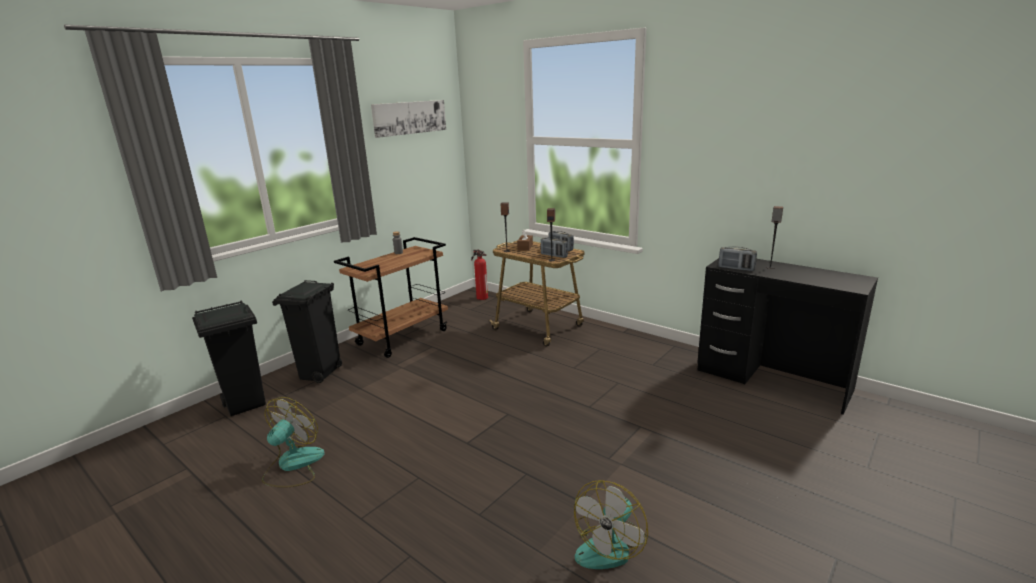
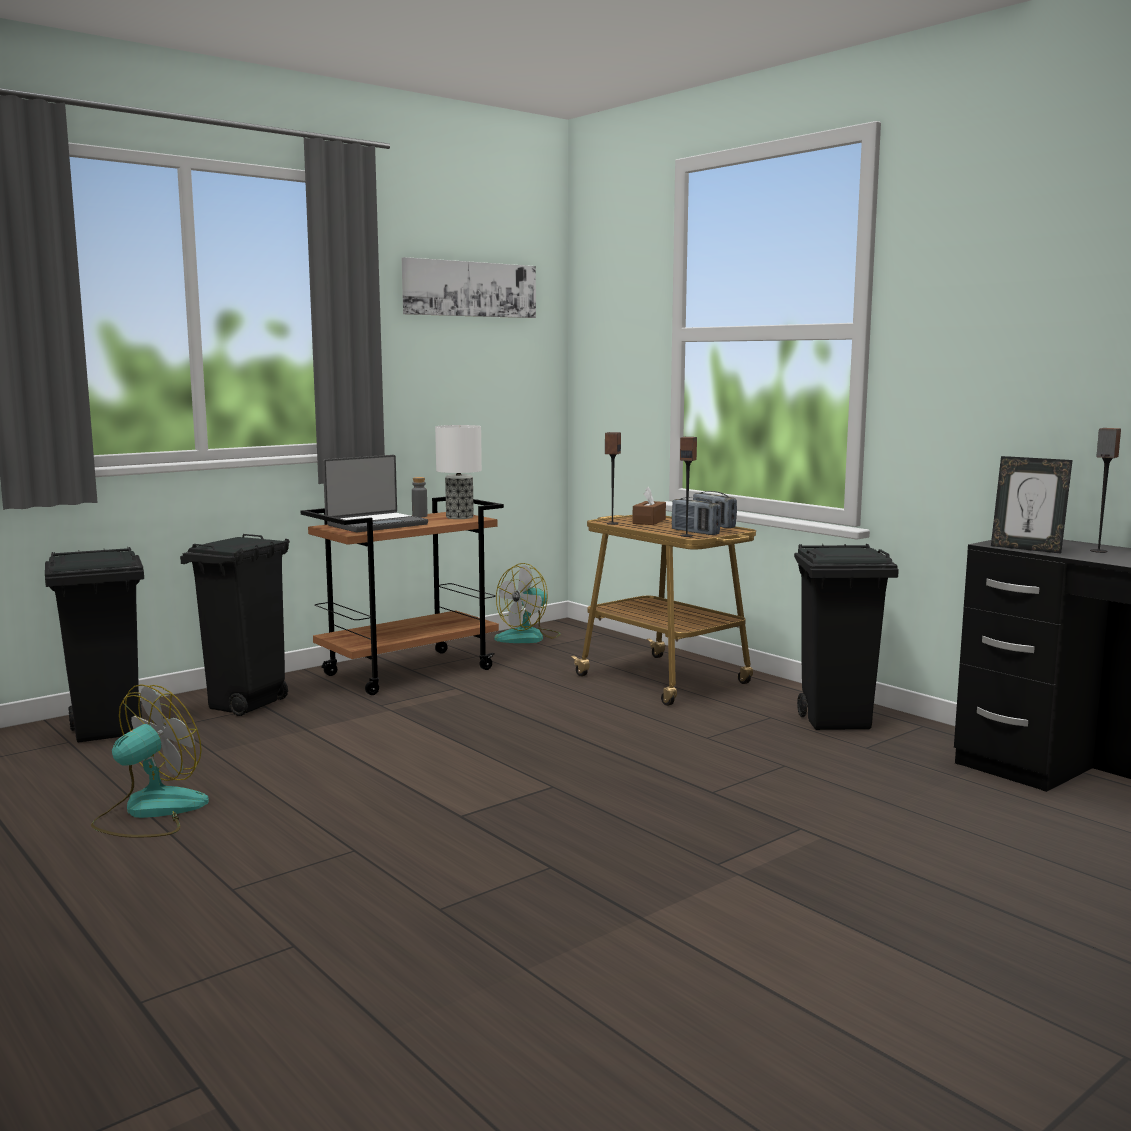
camera: 10 degrees right, 10 degrees down
fire extinguisher [471,249,488,300] -> none
fan [574,480,648,569] -> fan moved to [494,563,560,643]
radio [718,247,757,271] -> picture frame [991,456,1073,554]
none -> laptop [323,455,428,532]
none -> table lamp [435,425,482,519]
none -> black trash can [794,544,899,730]

